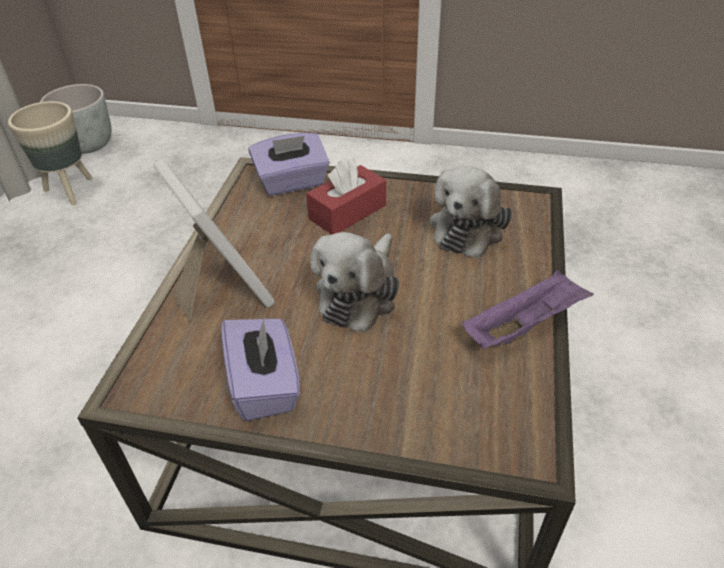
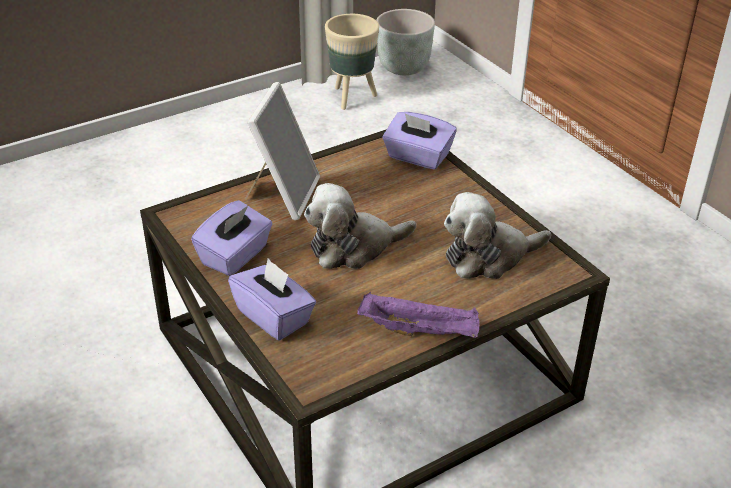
camera: 45 degrees right, 5 degrees down
red tissue box [306,157,386,235] -> none
none -> purple tissue box [228,258,316,340]

